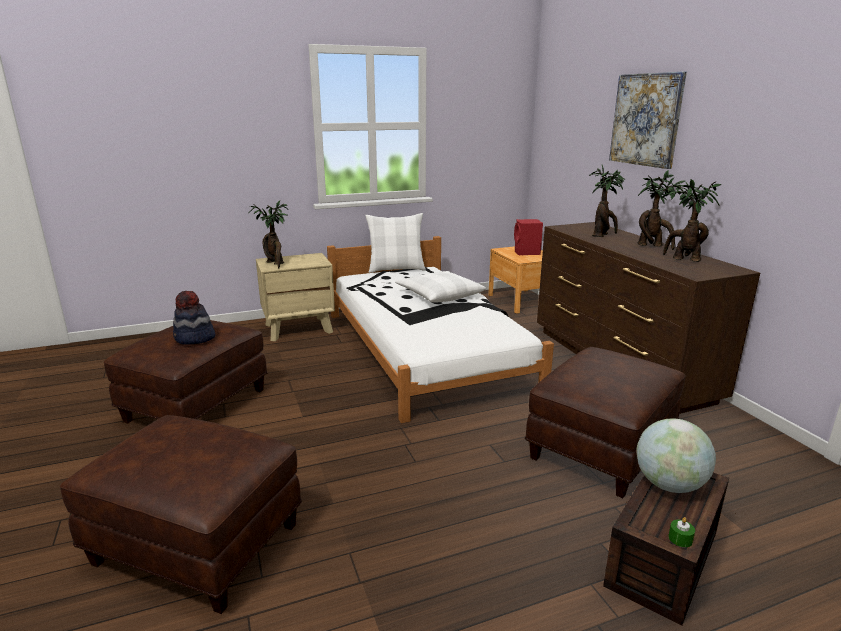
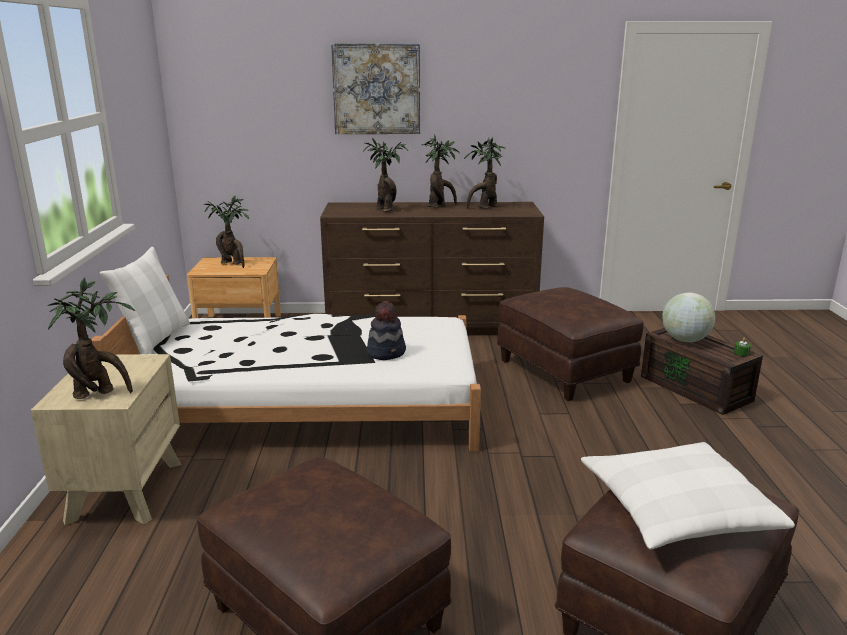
camera: 70 degrees left, 0 degrees up
hat [173,291,215,345] -> hat moved to [367,301,406,360]
white pillow [395,271,486,303] -> white pillow moved to [581,442,795,550]
red speaker [514,219,543,255] -> potted plant [204,195,249,268]

